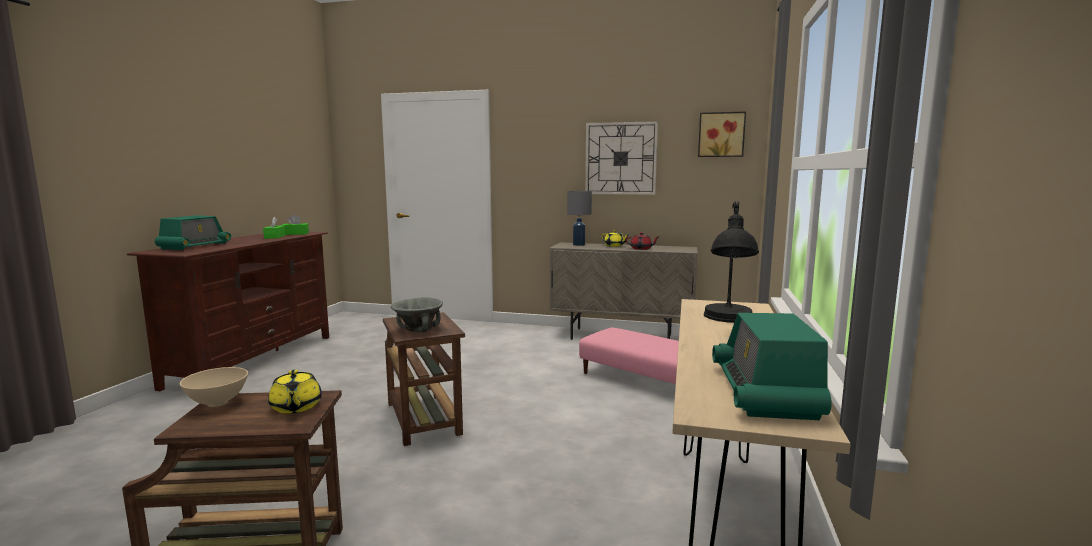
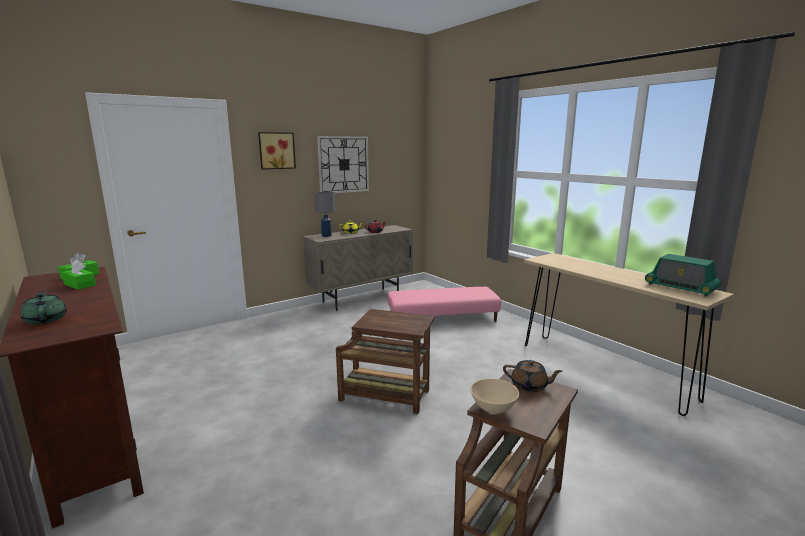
camera: 50 degrees left, 5 degrees up
radio [155,215,231,250] -> green teapot [21,291,67,325]
yellow teapot [268,370,322,414] -> brown teapot [503,360,563,392]
grey bowl [390,297,443,332] -> none
picture [698,111,746,157] -> picture moved to [258,132,296,170]
black table lamp [704,201,759,323] -> none

